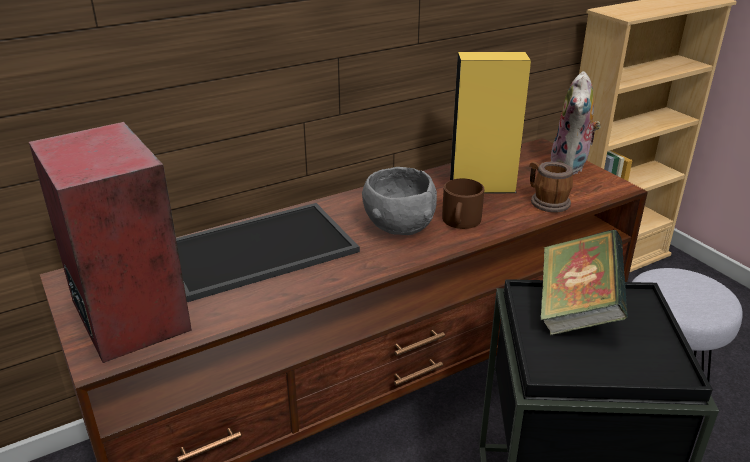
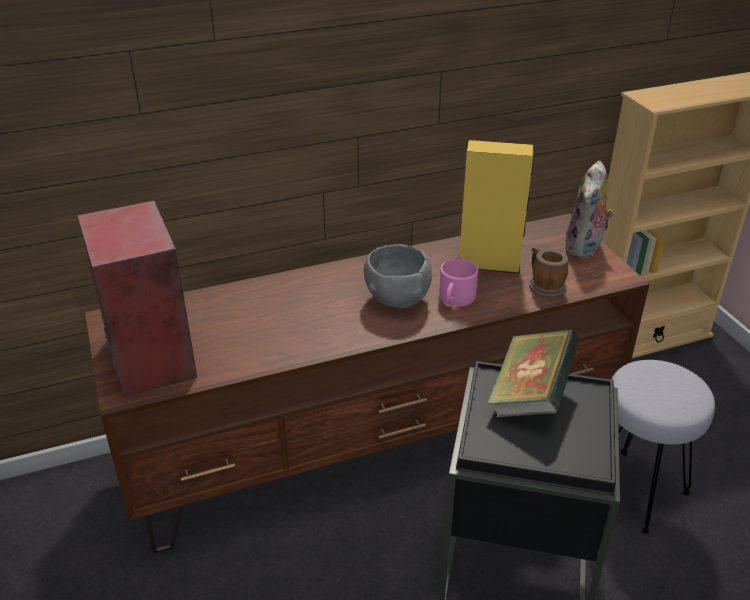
camera: 10 degrees right, 5 degrees up
tray [176,203,360,302] -> none
brown mug [442,178,484,229] -> pink mug [440,259,478,307]

